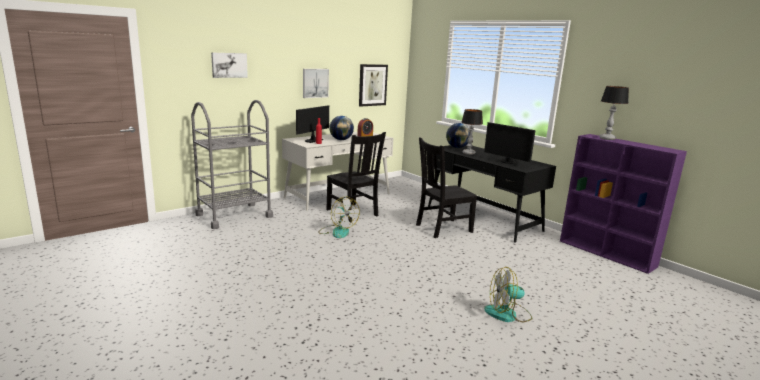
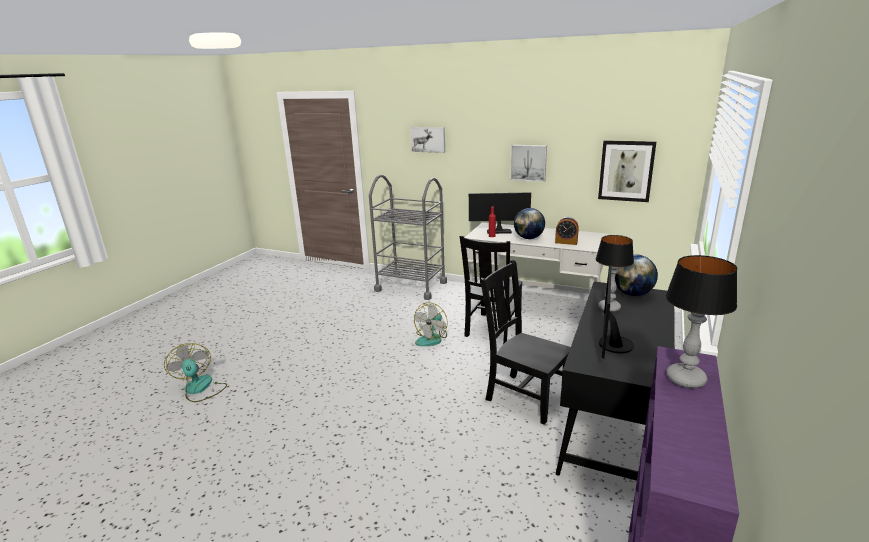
camera: 65 degrees right, 5 degrees up
fan [484,267,532,322] -> fan moved to [164,343,227,402]

